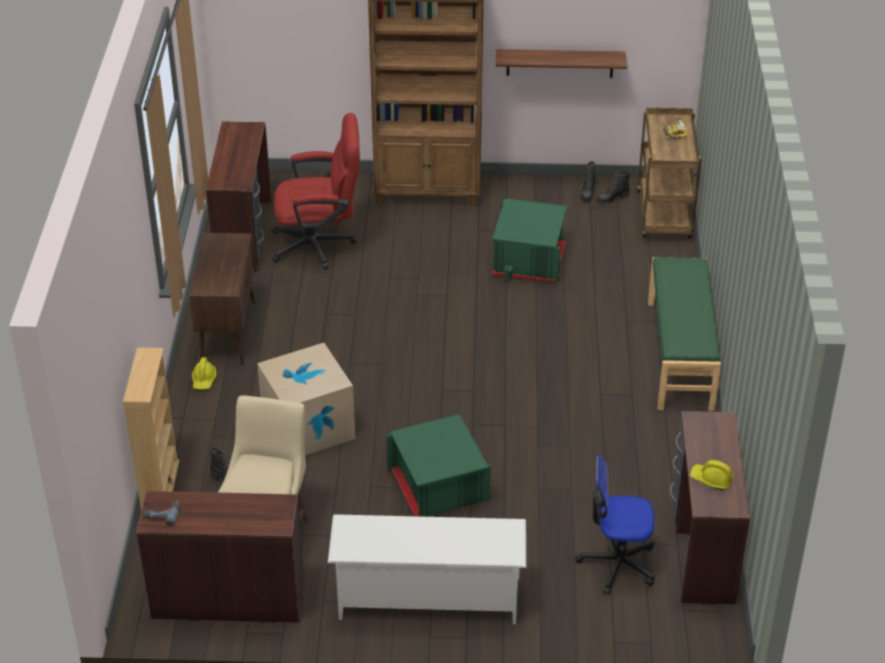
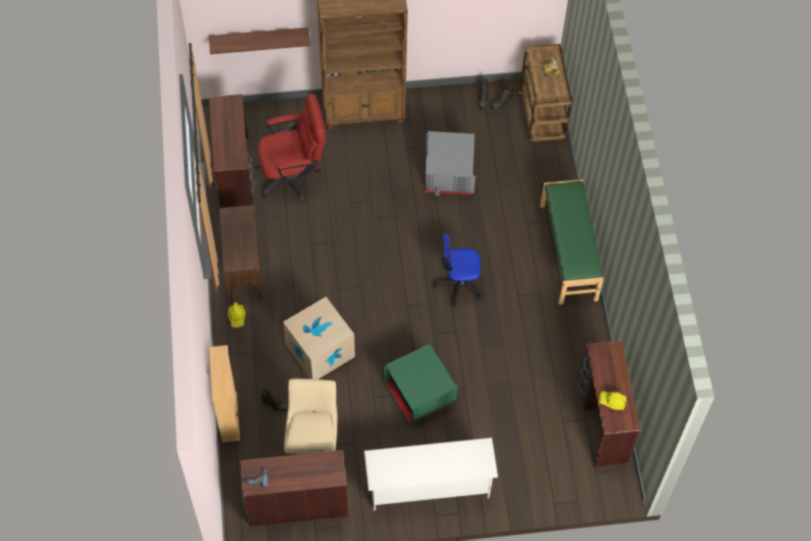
camera: 10 degrees left, 20 degrees up
green storage box [492,198,567,283] -> grey storage box [425,131,476,196]
shelf [496,49,627,78] -> shelf moved to [209,27,310,54]
office chair [576,455,655,595] -> office chair moved to [432,233,483,309]

